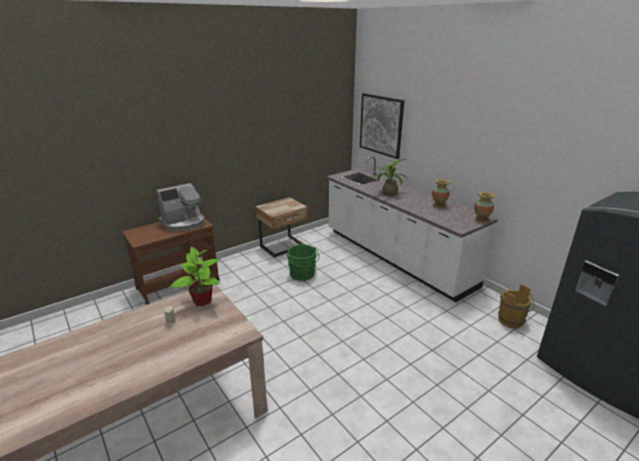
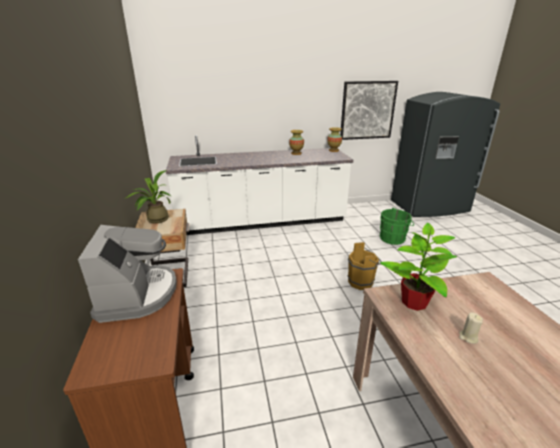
camera: 65 degrees left, 0 degrees up
green bucket [287,244,319,281] -> green bucket moved to [380,208,414,245]
picture [360,93,404,159] -> picture moved to [340,81,398,140]
potted plant [371,159,408,196] -> potted plant moved to [124,170,171,223]
brown bucket [498,284,534,329] -> brown bucket moved to [348,242,382,290]

